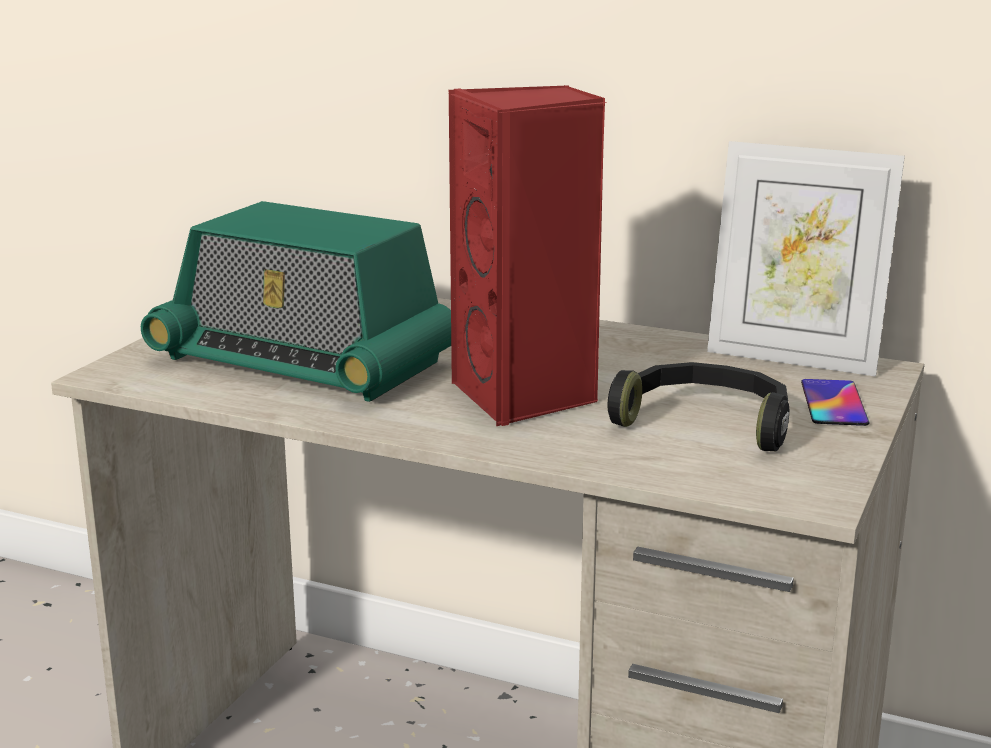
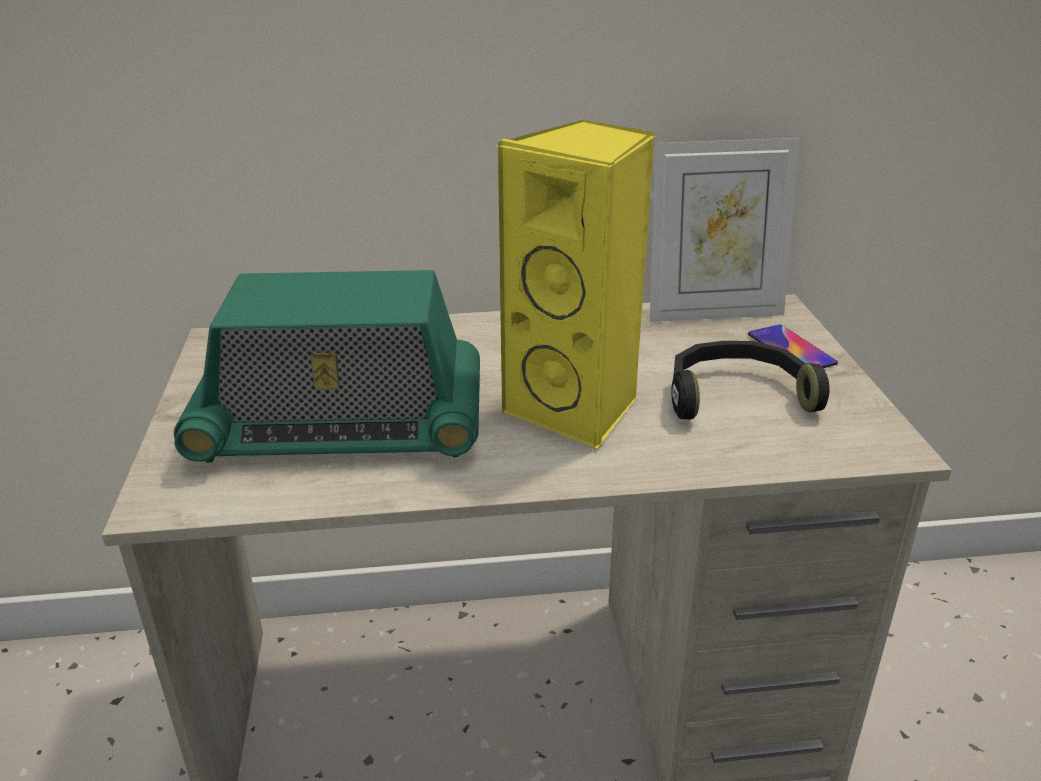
camera: 30 degrees left, 10 degrees up
red speaker [449,85,606,426] -> yellow speaker [496,120,655,451]

